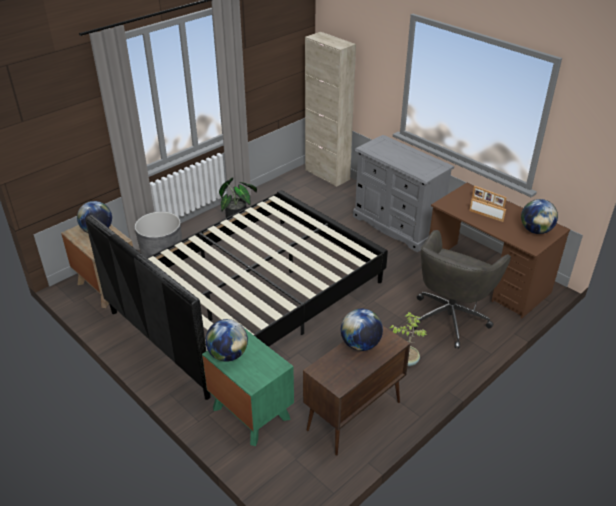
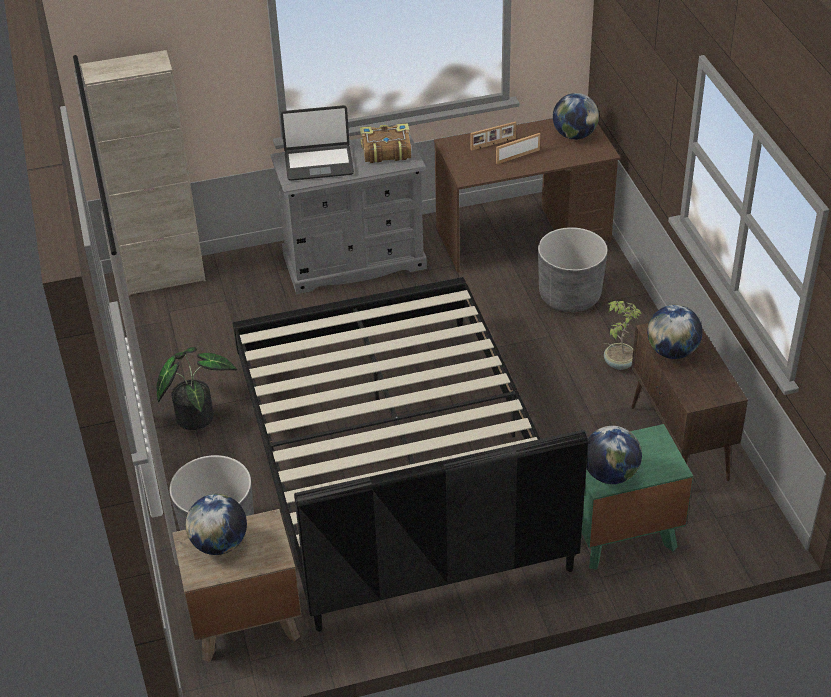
camera: 60 degrees left, 5 degrees up
grey office chair [412,230,511,349] -> grey planter [538,227,608,312]
none -> laptop [281,105,354,181]
none -> book [360,123,411,163]

